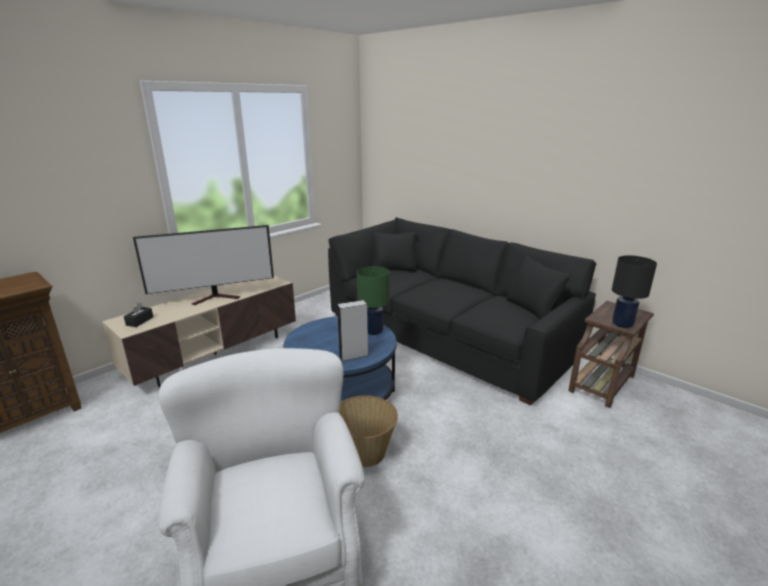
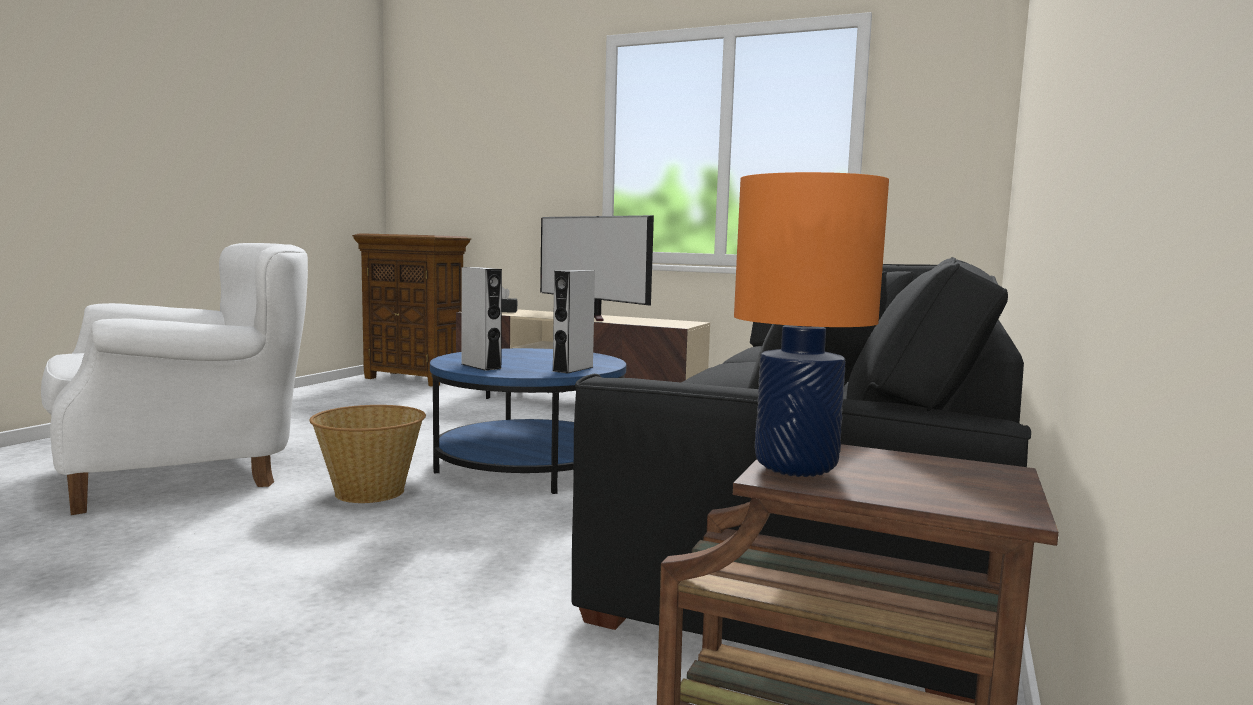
camera: 70 degrees right, 15 degrees down
green table lamp [357,266,390,335] -> grey speaker [552,270,595,373]
black table lamp [612,255,657,328] -> orange table lamp [734,172,889,477]

